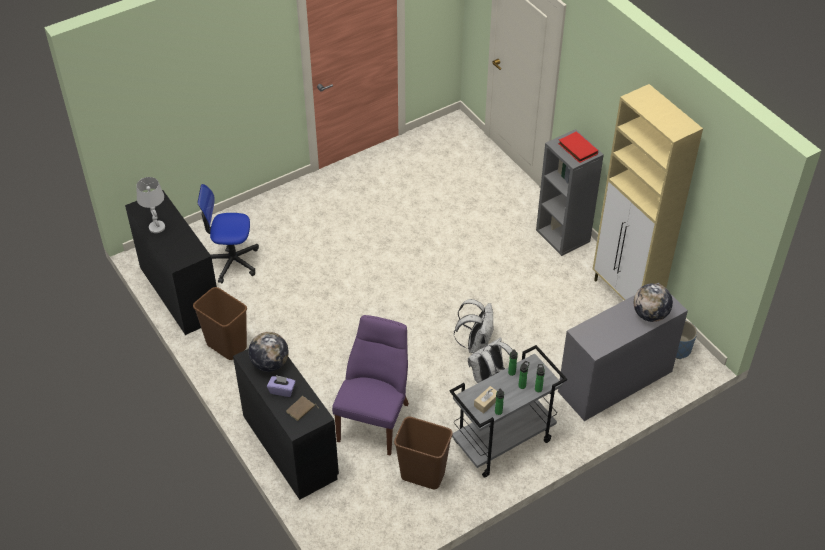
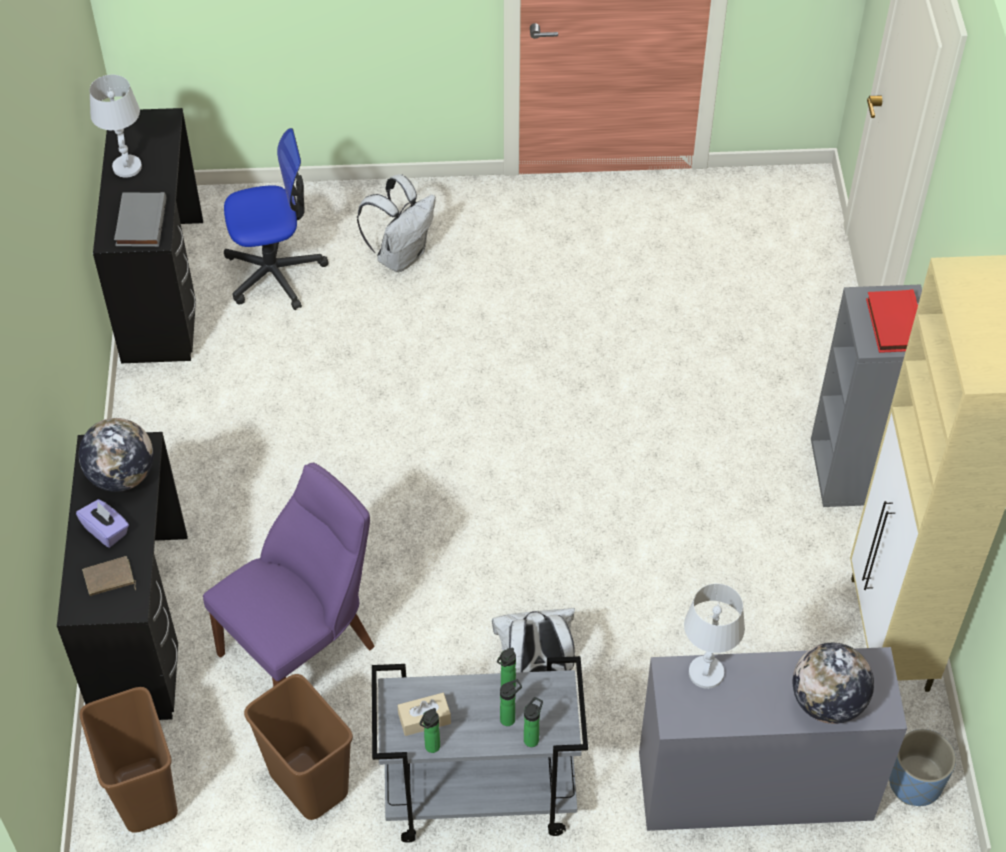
camera: 30 degrees right, 5 degrees up
brown trash can [193,287,247,360] -> brown trash can moved to [80,687,178,832]
office chair [197,184,259,283] -> office chair turned 135 degrees clockwise [224,128,329,310]
white backpack [454,299,493,353] -> white backpack moved to [357,174,436,272]
none -> grey book [114,192,166,247]
none -> white table lamp [684,584,745,689]

